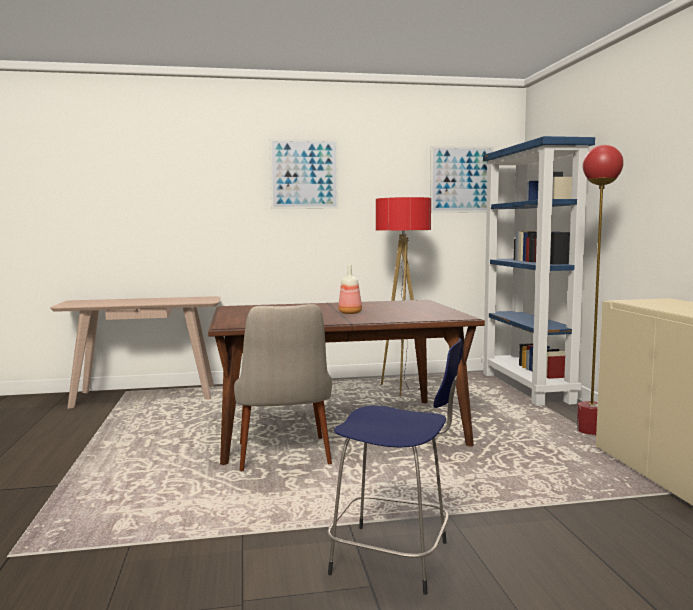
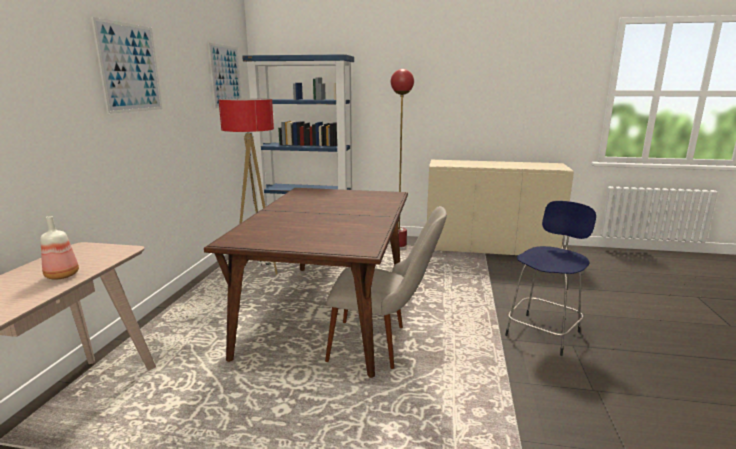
camera: 70 degrees left, 10 degrees up
bottle [338,265,362,314] -> bottle moved to [40,216,79,280]

